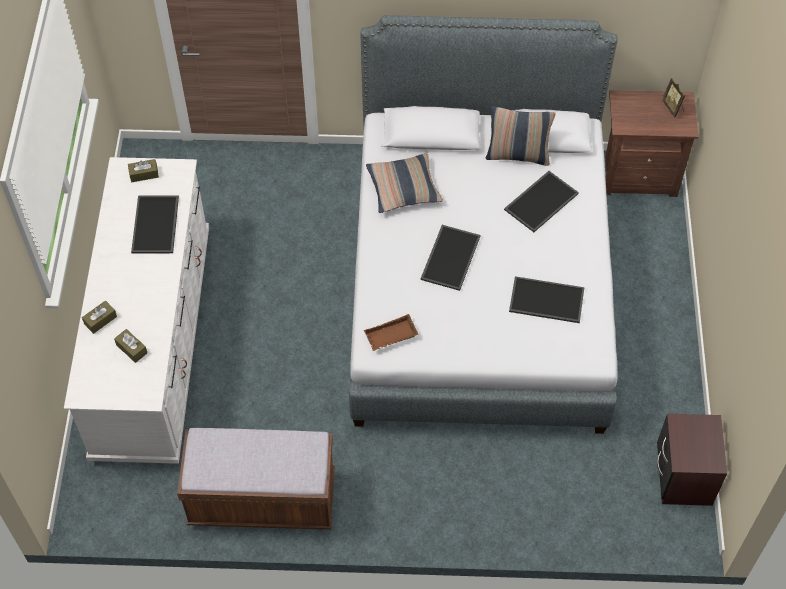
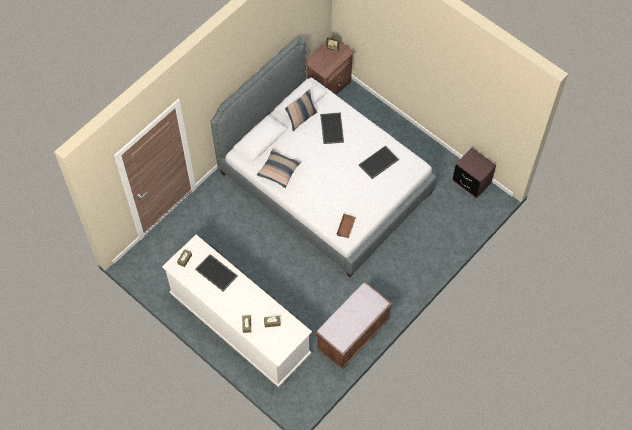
camera: 50 degrees left, 5 degrees up
tray [421,225,481,291] -> none

